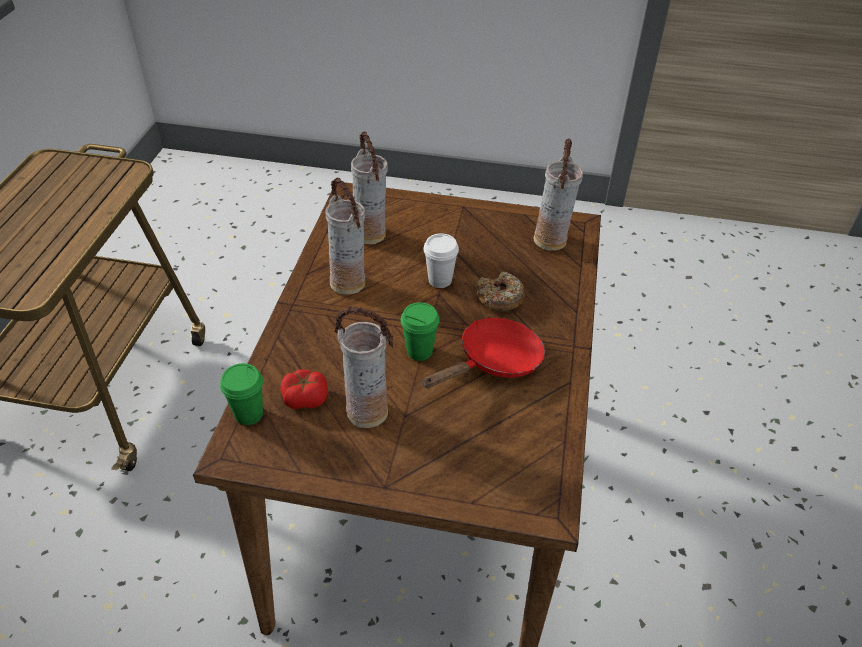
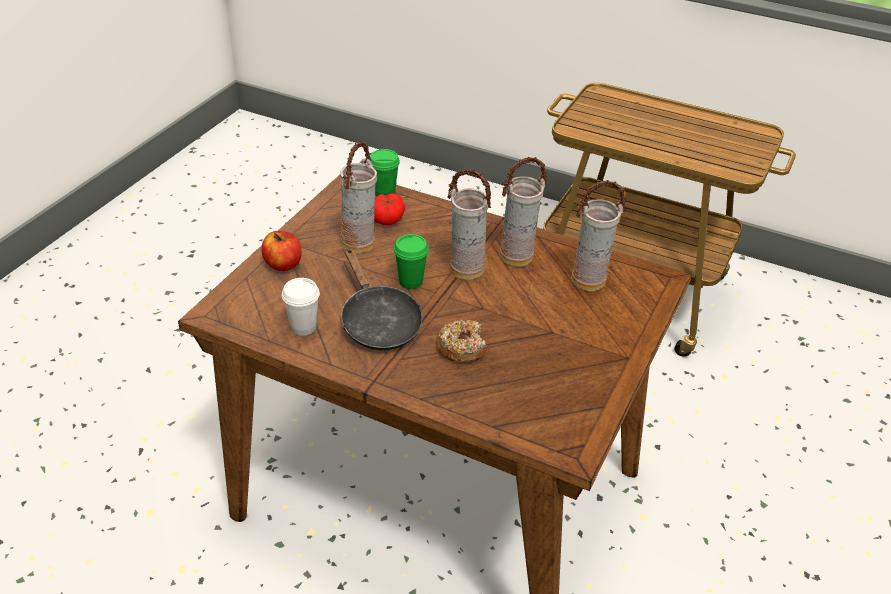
camera: 105 degrees right, 5 degrees down
red frying pan [421,318,545,388] -> black frying pan [341,247,423,350]
white cup [423,233,459,288] -> white cup moved to [282,278,320,336]
vase [534,139,583,251] -> vase moved to [447,168,491,280]
none -> apple [261,231,302,271]

